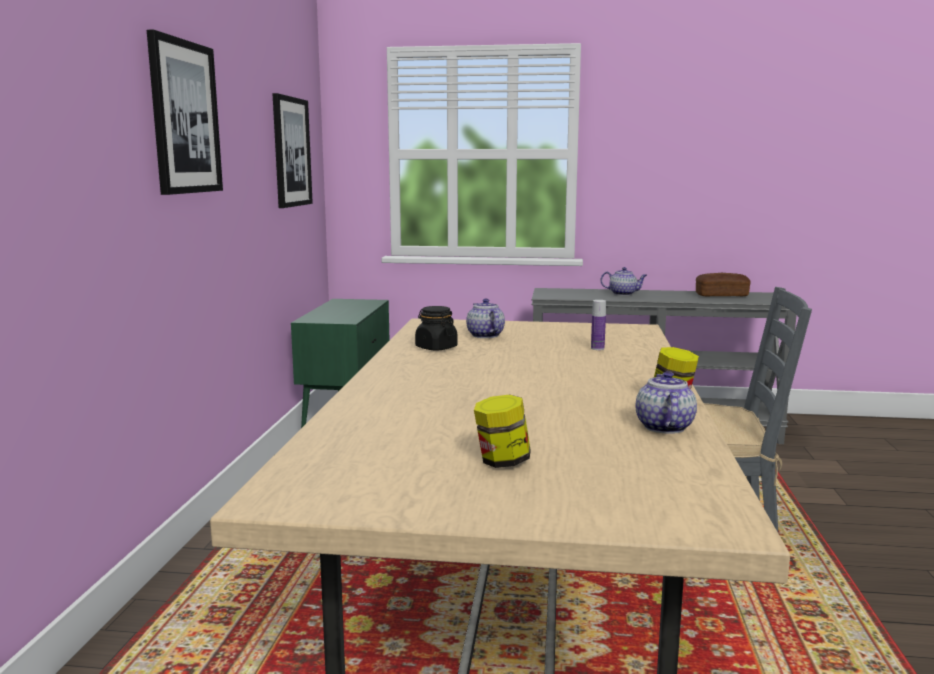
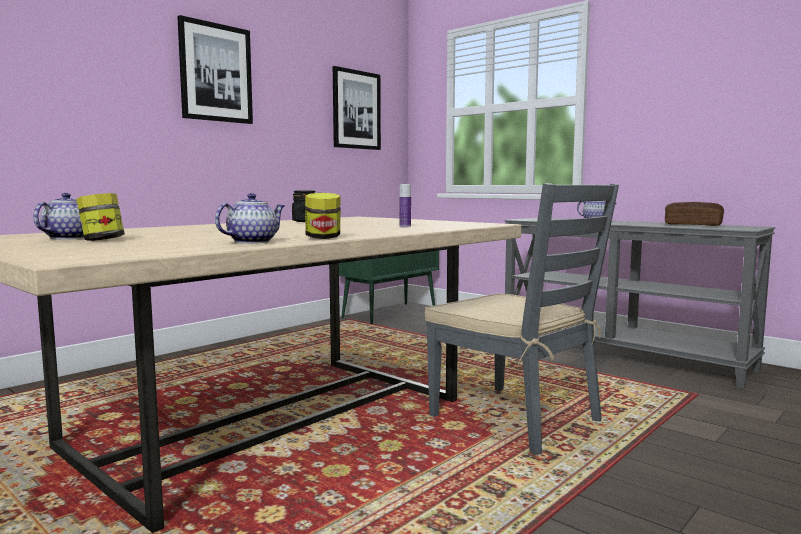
camera: 35 degrees right, 5 degrees down
teapot [466,299,505,338] -> teapot moved to [33,193,84,240]

